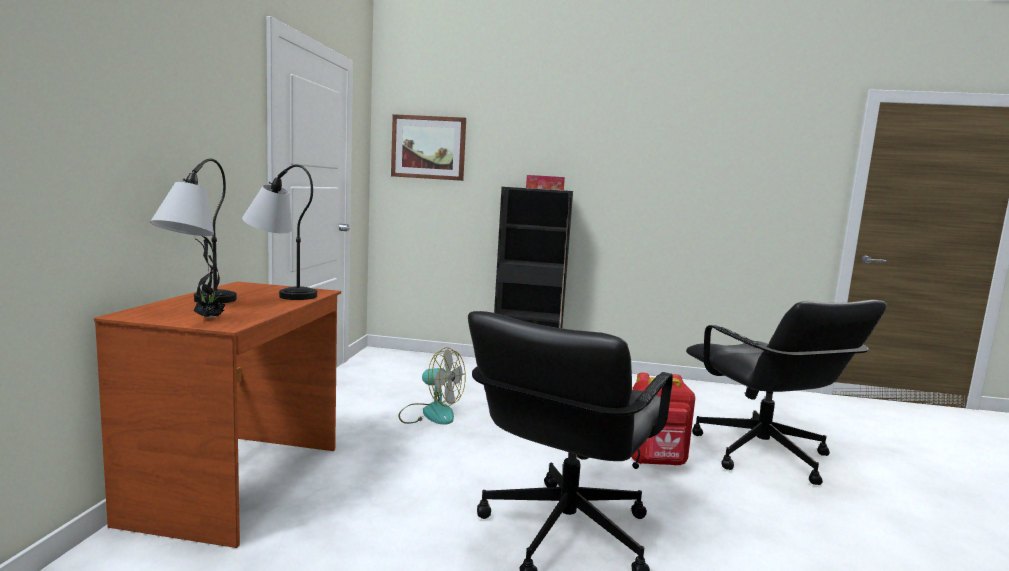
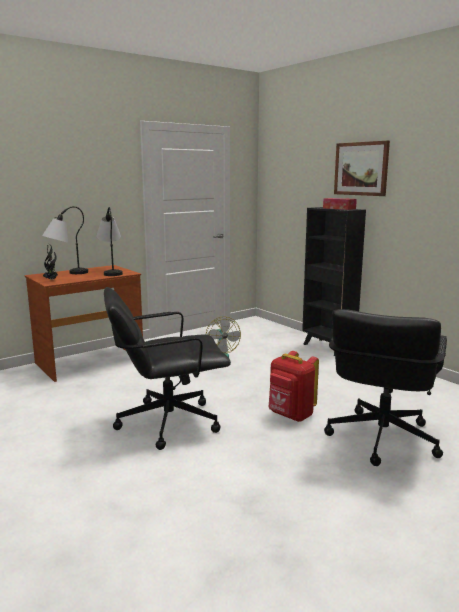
camera: 45 degrees right, 5 degrees up
picture [391,114,466,181] -> picture moved to [334,141,390,196]

